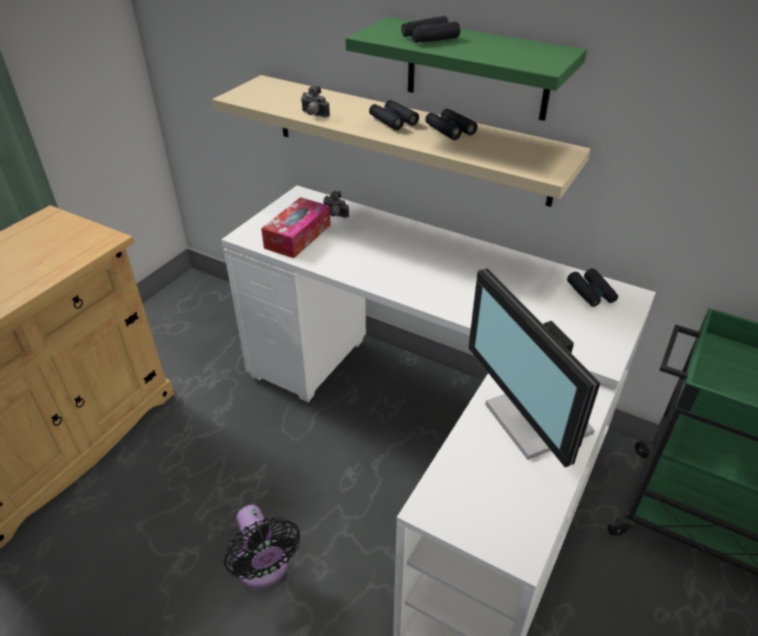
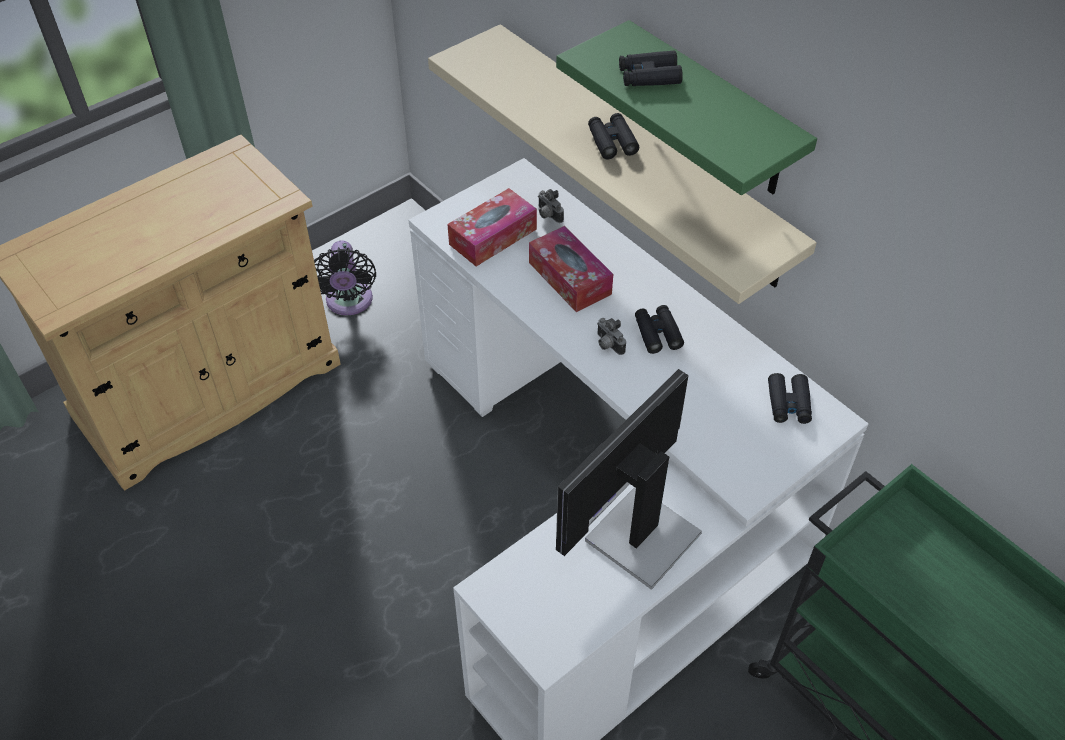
camera: 20 degrees right, 10 degrees up
black fan [224,505,300,588] -> black fan moved to [314,241,376,315]
camera [301,85,330,118] -> camera moved to [597,318,626,355]
black binoculars [425,108,477,140] -> black binoculars moved to [635,305,684,354]
monitor [468,268,600,467] -> monitor turned 45 degrees clockwise [556,369,702,590]
none -> tissue box [529,226,613,312]

